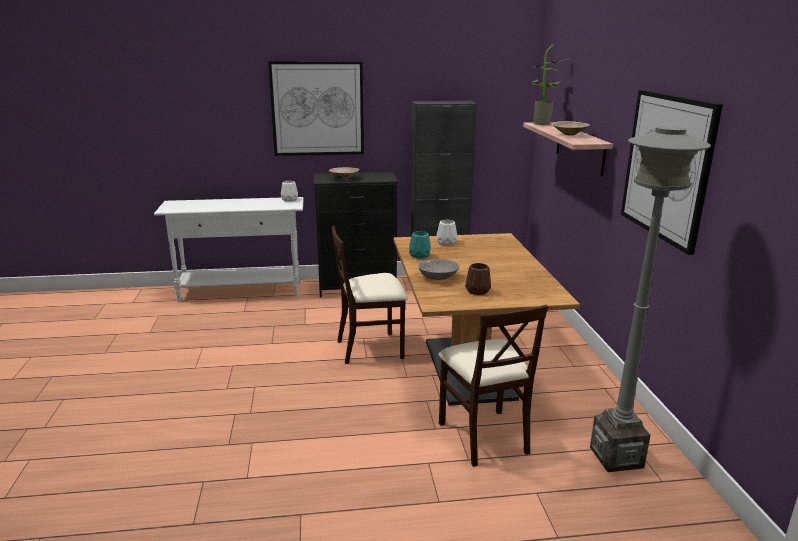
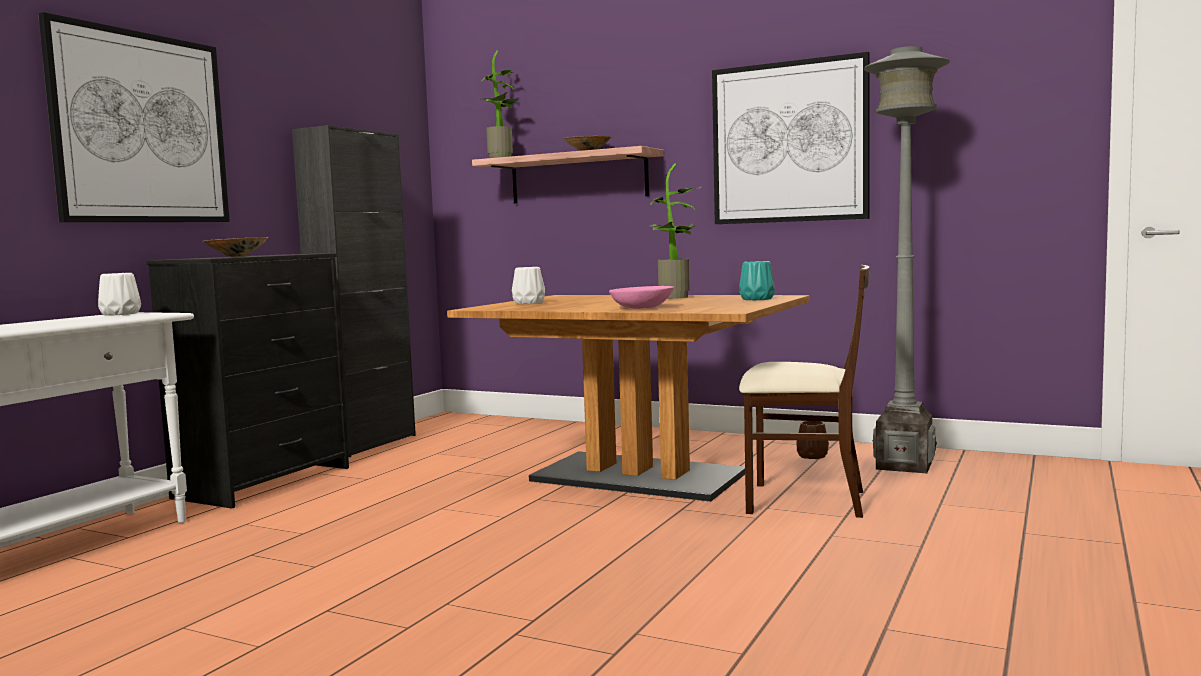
camera: 55 degrees left, 15 degrees down
beige chair [332,226,407,364] -> none
turquoise vase [409,231,431,259] -> turquoise vase moved to [739,261,775,300]
grey bowl [418,259,460,280] -> pink bowl [609,286,674,309]
brown vase [465,263,491,295] -> brown vase moved to [796,421,829,459]
none -> potted plant [650,163,702,299]

